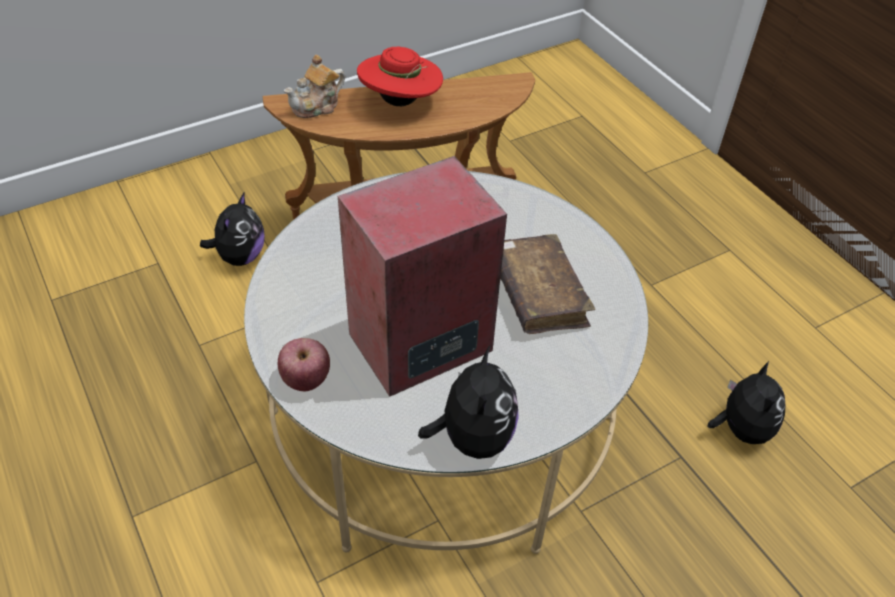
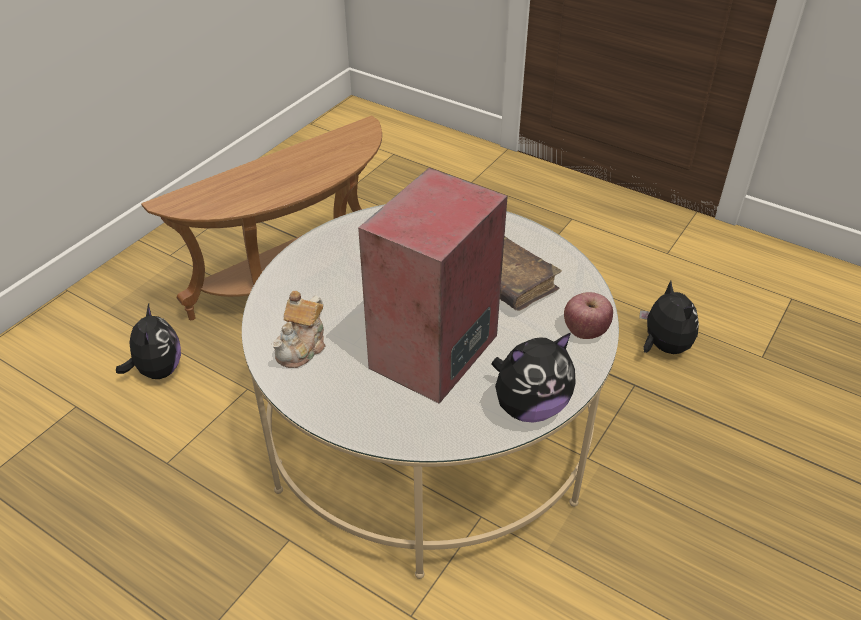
camera: 25 degrees left, 5 degrees down
apple [278,338,330,391] -> apple moved to [564,292,613,339]
teapot [284,55,345,118] -> teapot moved to [272,291,326,368]
red hat [357,47,443,106] -> none
plush toy [418,346,519,459] -> plush toy turned 90 degrees clockwise [491,333,576,423]

